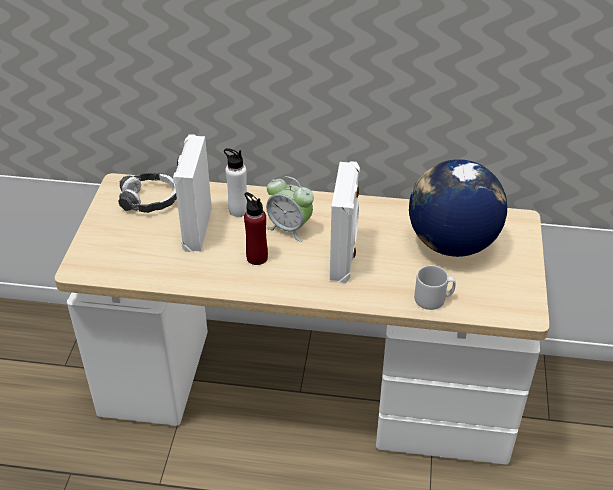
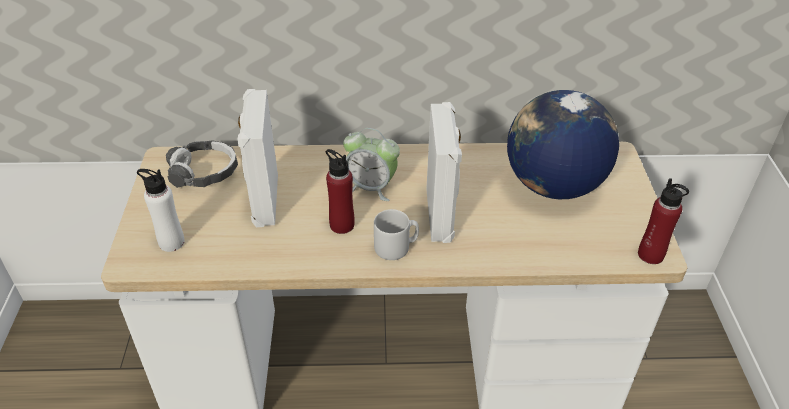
camera: 10 degrees left, 0 degrees up
white bottle [224,148,248,217] -> white bottle moved to [137,169,185,252]
grey mug [414,265,456,310] -> grey mug moved to [374,209,419,260]
none -> red bottle [638,178,689,264]

